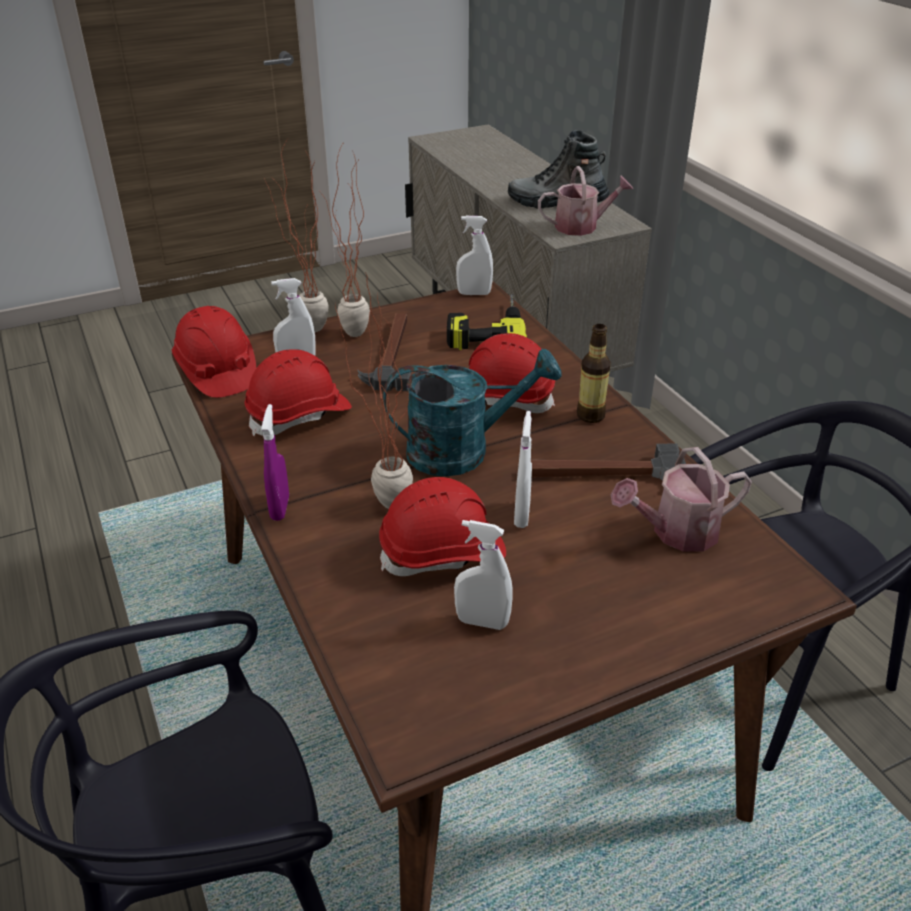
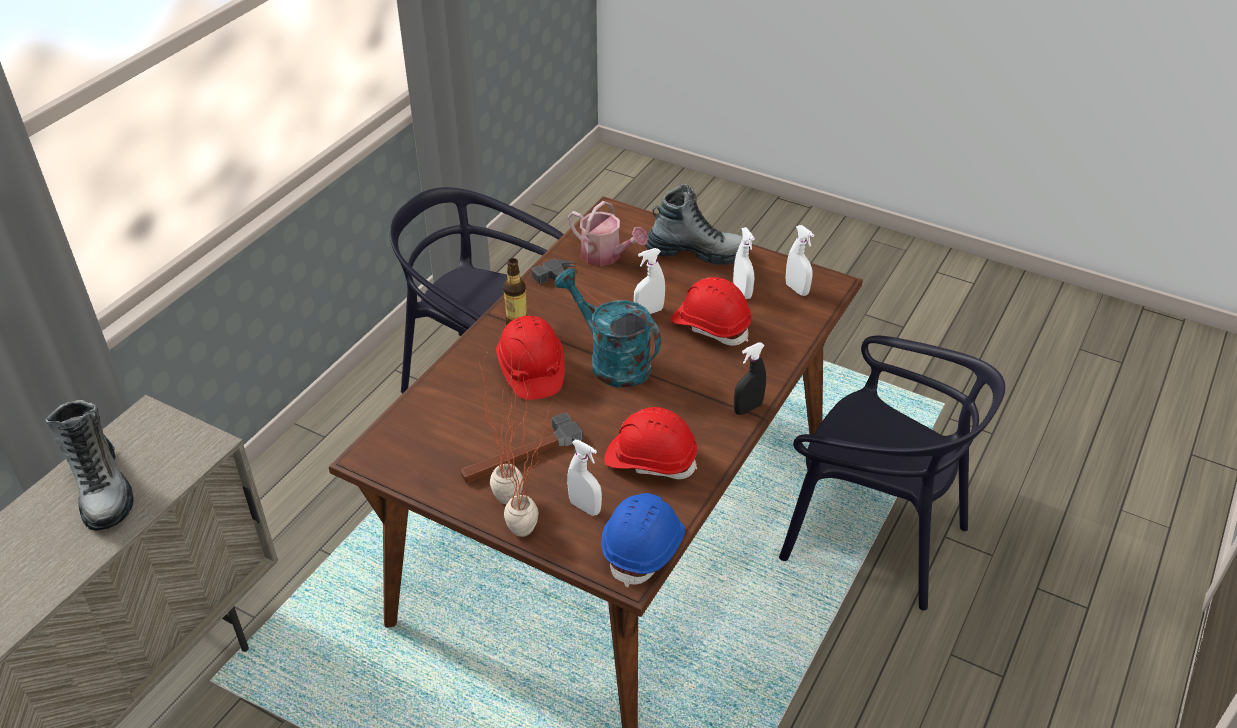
camera: 125 degrees left, 5 degrees up
red hard hat [172,306,256,398] -> blue hard hat [601,493,685,588]
purple spray bottle [261,404,289,521] -> black spray bottle [734,342,766,415]
potted plant [335,272,413,509] -> none
power drill [447,295,527,350] -> none
white spray bottle [456,216,493,295] -> white spray bottle moved to [786,225,814,296]
watering can [538,166,633,236] -> none
none -> boot [645,184,750,265]

